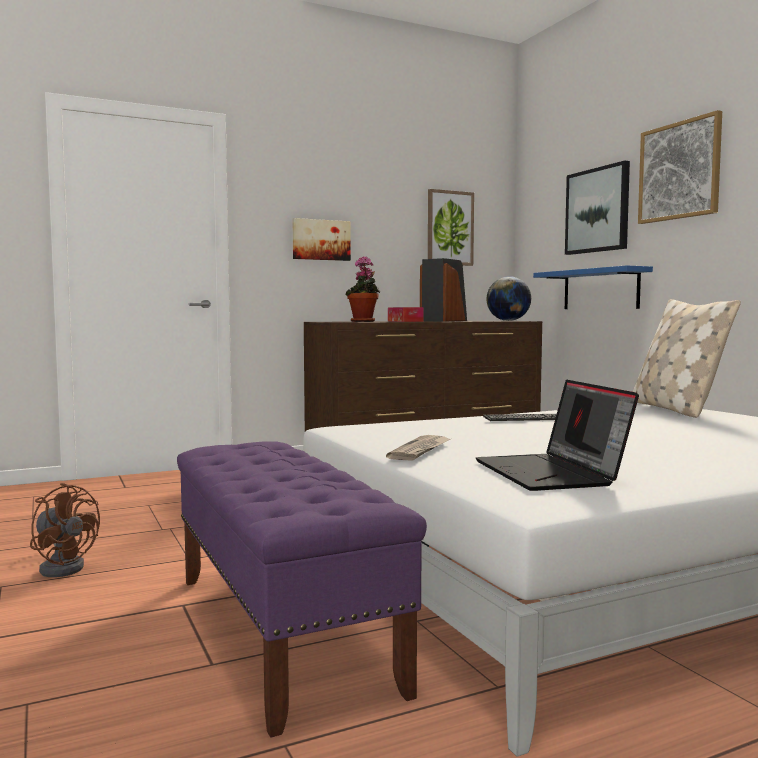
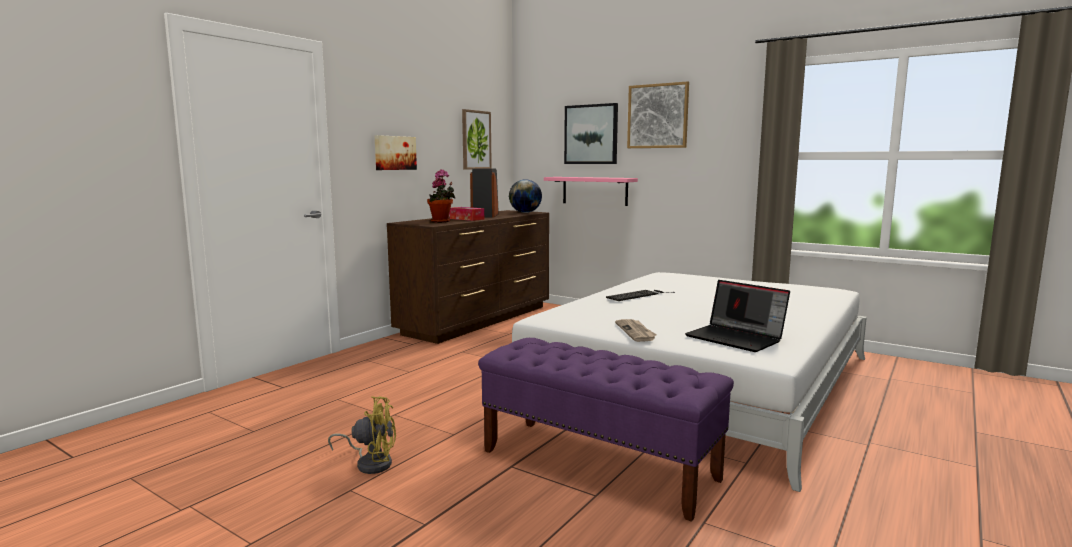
camera: 30 degrees left, 5 degrees up
brown fan [30,483,100,577] -> yellow fan [328,396,396,474]
blue shelf [533,265,653,309] -> pink shelf [544,177,638,206]
beige pillow [633,299,741,418] -> none

